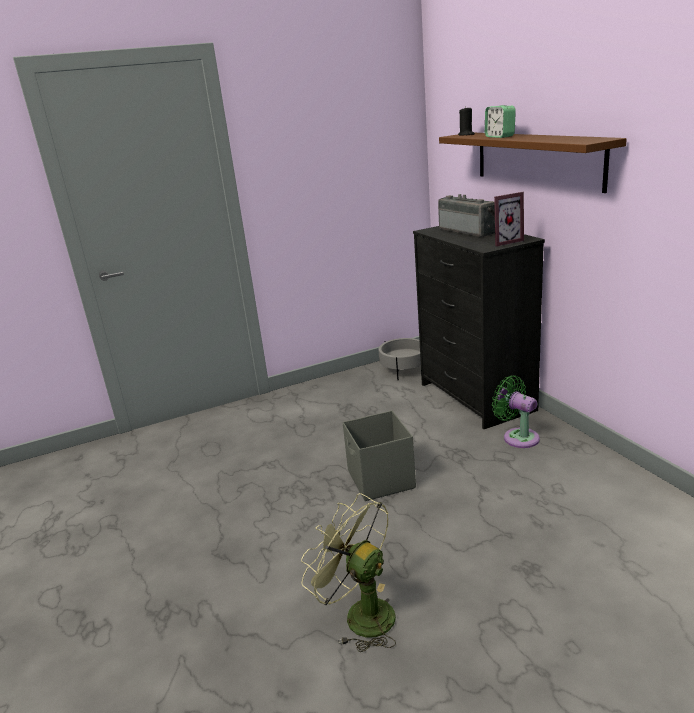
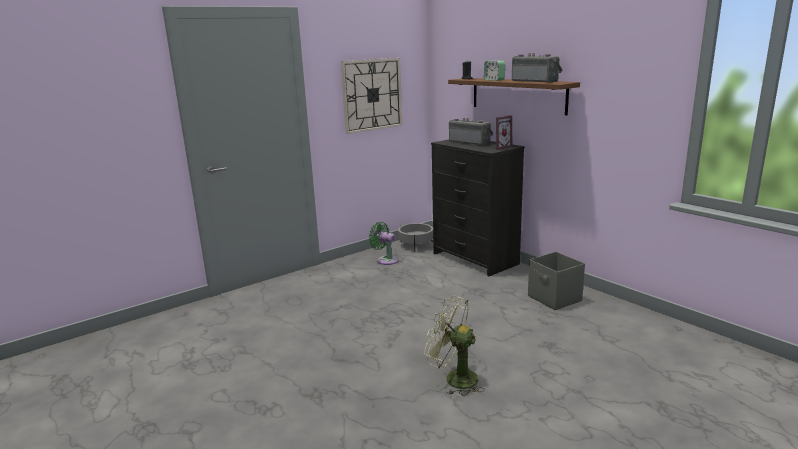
camera: 15 degrees left, 5 degrees down
grey storage box [343,411,416,501] -> grey storage box moved to [528,252,585,310]
green fan [492,376,540,448] -> green fan moved to [369,222,399,265]
none -> wall clock [341,58,402,134]
none -> radio [512,53,562,83]

